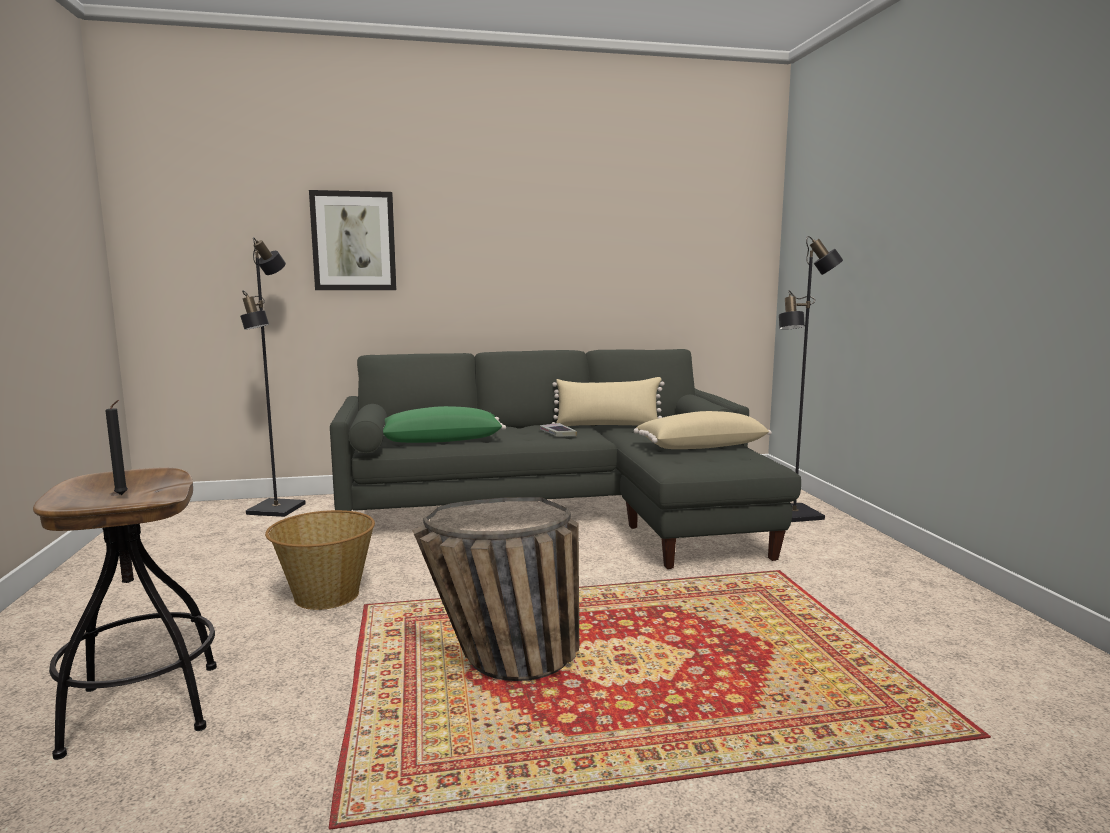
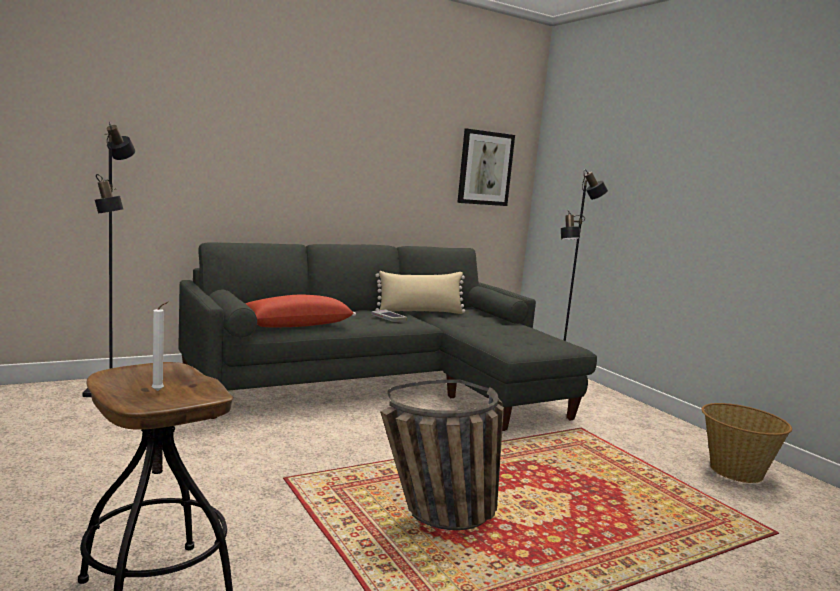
camera: 20 degrees left, 0 degrees up
black candle [105,400,128,495] -> white candle [152,302,168,391]
basket [265,510,375,610] -> basket moved to [701,403,792,483]
picture [309,190,396,290] -> picture moved to [457,129,515,206]
green pillow [383,406,506,443] -> red pillow [245,295,356,328]
beige pillow [633,411,772,449] -> none

